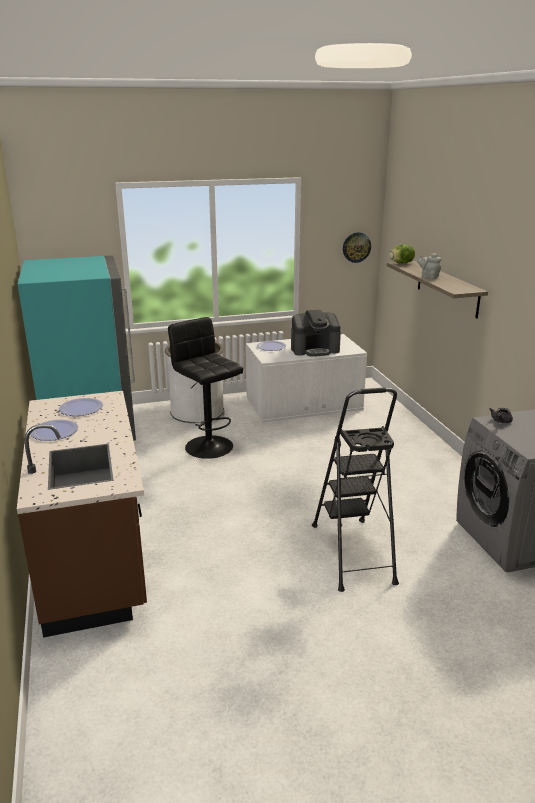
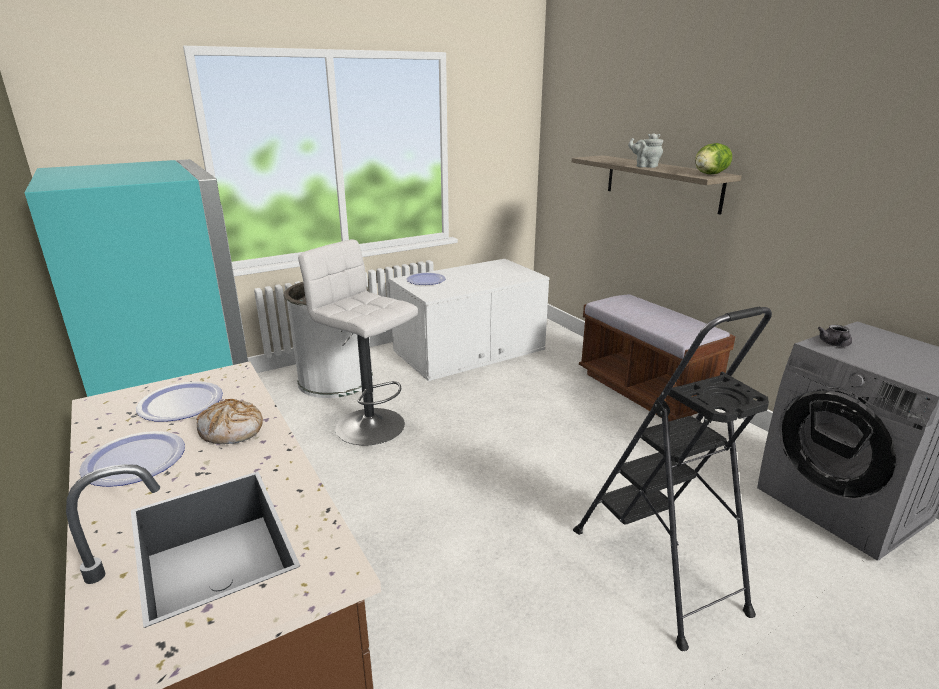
camera: 15 degrees left, 0 degrees up
black stool [168,317,243,459] -> white stool [298,239,418,445]
coffee machine [291,310,341,356] -> none
wall clock [343,232,371,263] -> none
lettuce [389,244,415,263] -> lettuce moved to [695,143,732,174]
none -> bread [197,399,263,444]
none -> brown bench [579,294,736,422]

